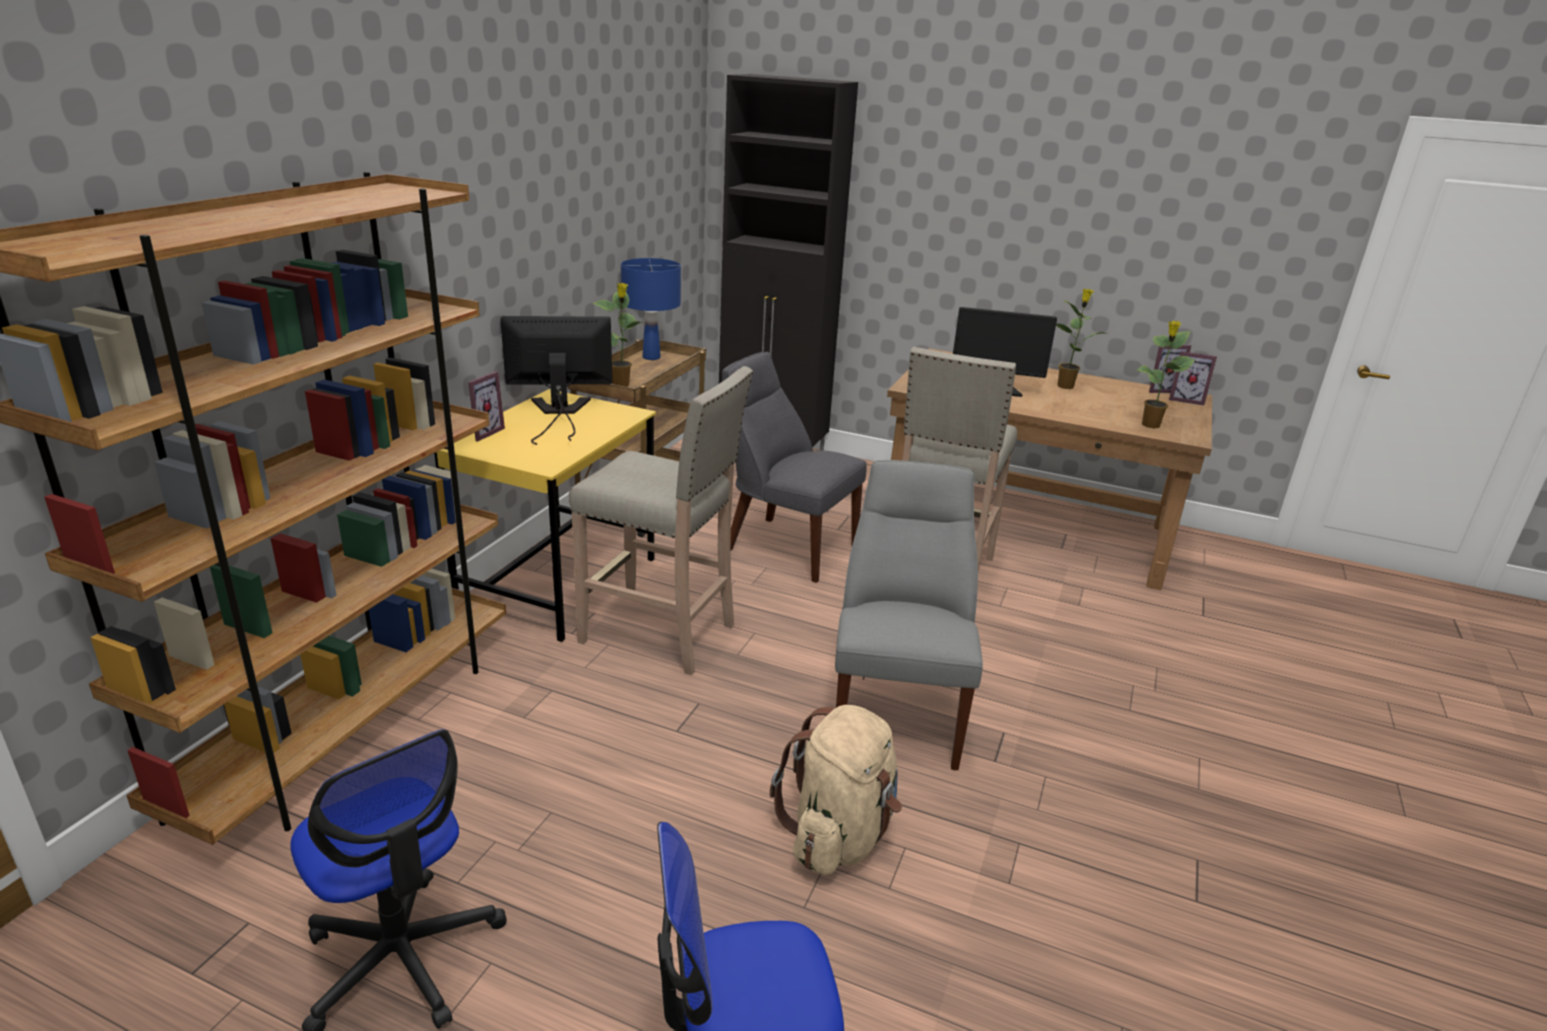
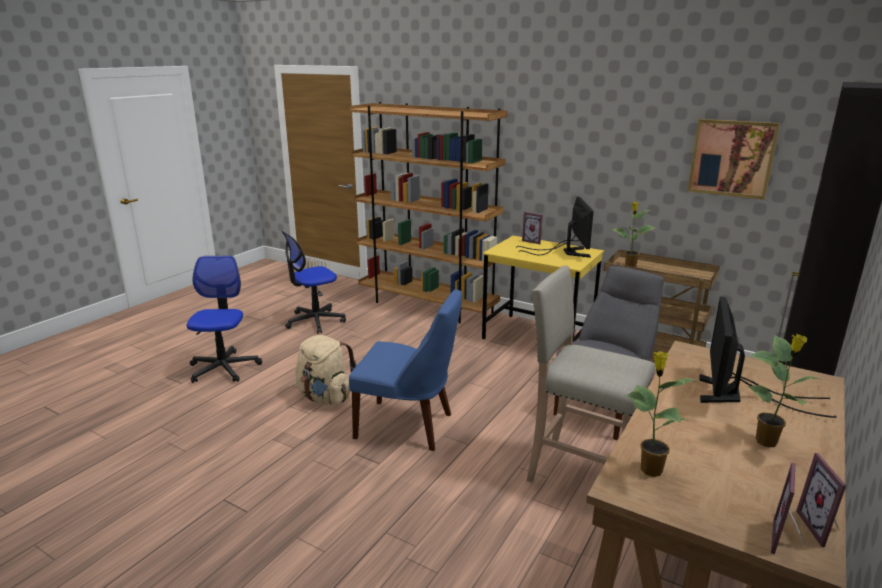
camera: 100 degrees right, 5 degrees down
beige stool [568,366,753,675] -> none
blue table lamp [621,258,681,360] -> none
grey chair [835,460,983,770] -> blue chair [349,289,462,451]
none -> picture [688,119,780,200]

